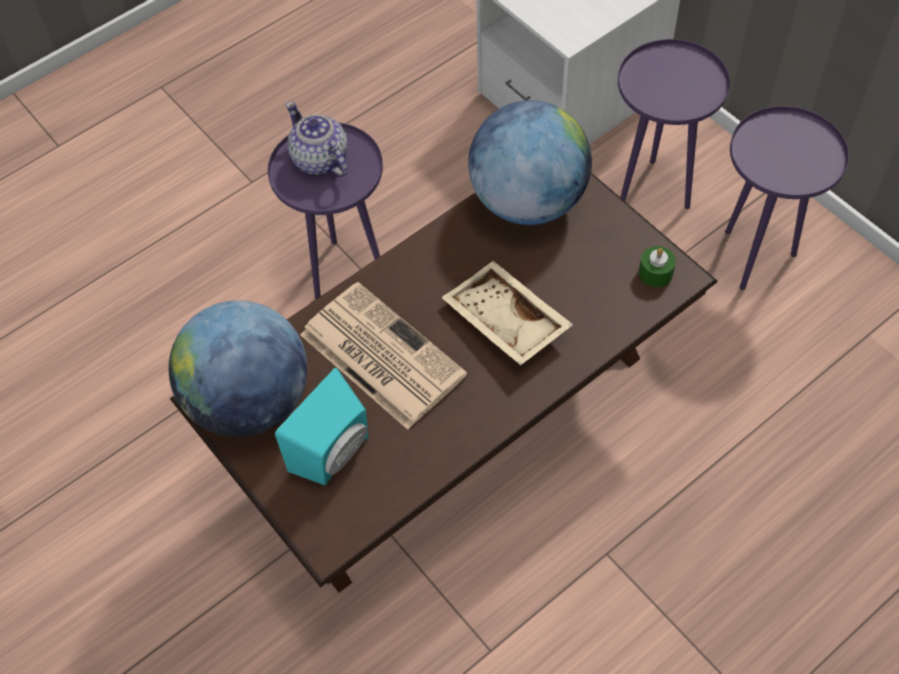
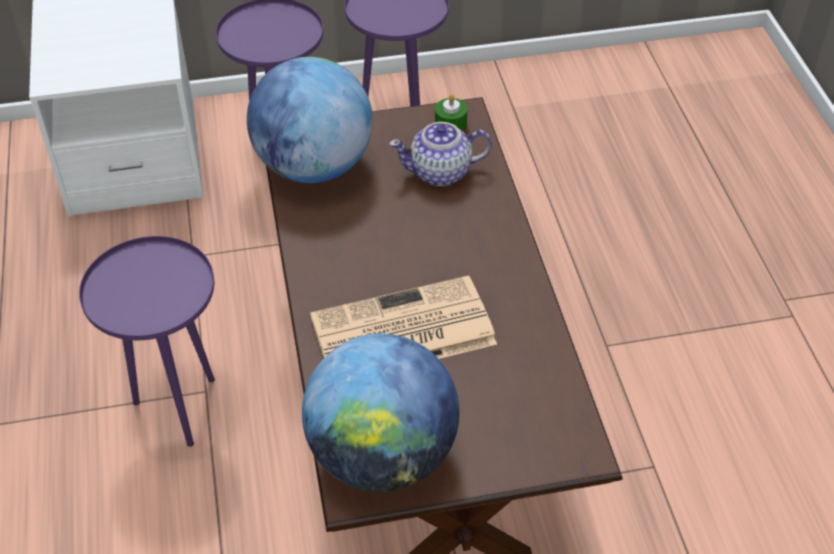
camera: 65 degrees left, 10 degrees down
turquoise speaker [275,367,368,485] -> none
teapot [286,102,348,177] -> teapot moved to [389,122,492,186]
beige tray [441,261,573,366] -> none

